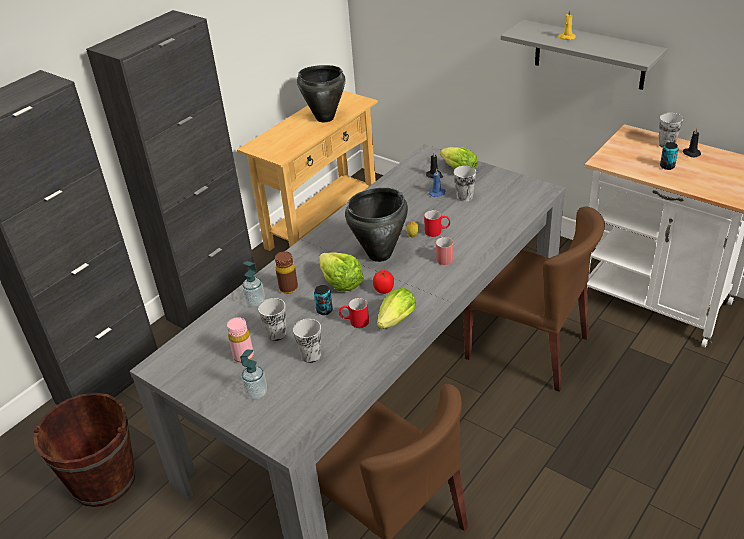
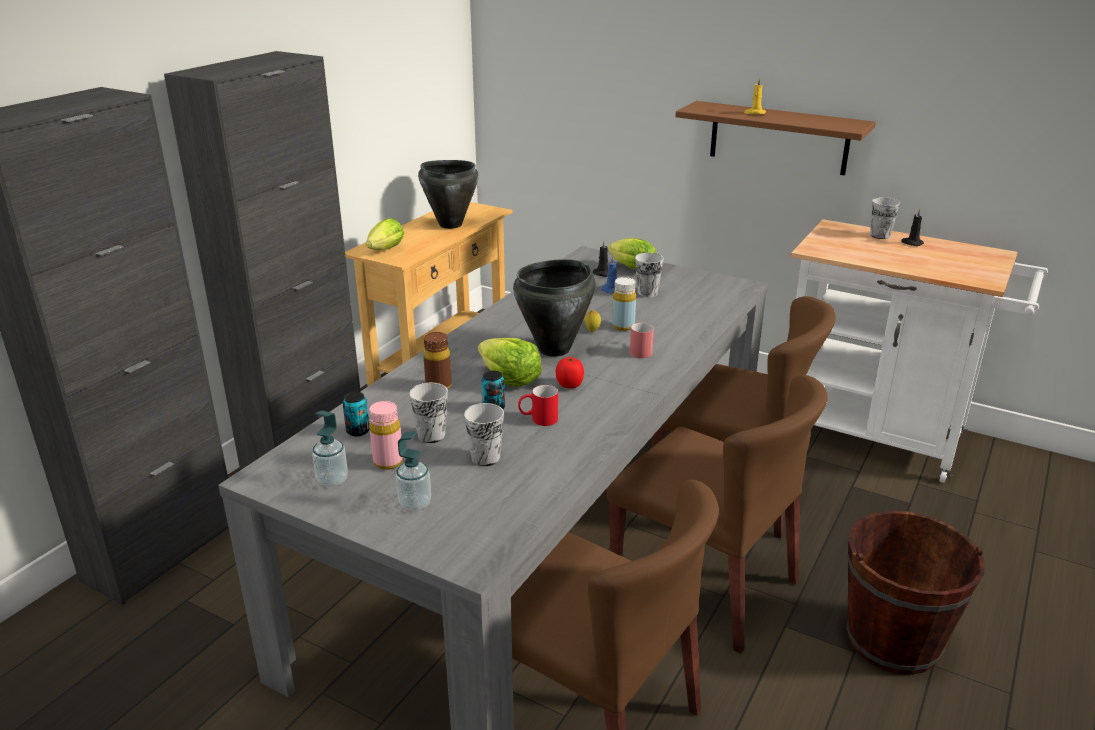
camera: 10 degrees left, 10 degrees down
brown bucket [33,393,135,507] -> brown bucket moved to [847,511,984,675]
soap dispenser [242,261,265,307] -> soap dispenser moved to [312,411,348,487]
lettuce [377,288,416,329] -> lettuce moved to [366,218,404,250]
red mug [424,210,450,237] -> yellow bottle [612,277,636,331]
grey shelf [501,20,667,90] -> brown shelf [675,101,876,175]
can [660,142,678,170] -> can moved to [343,392,370,436]
none -> brown chair [607,375,828,654]

